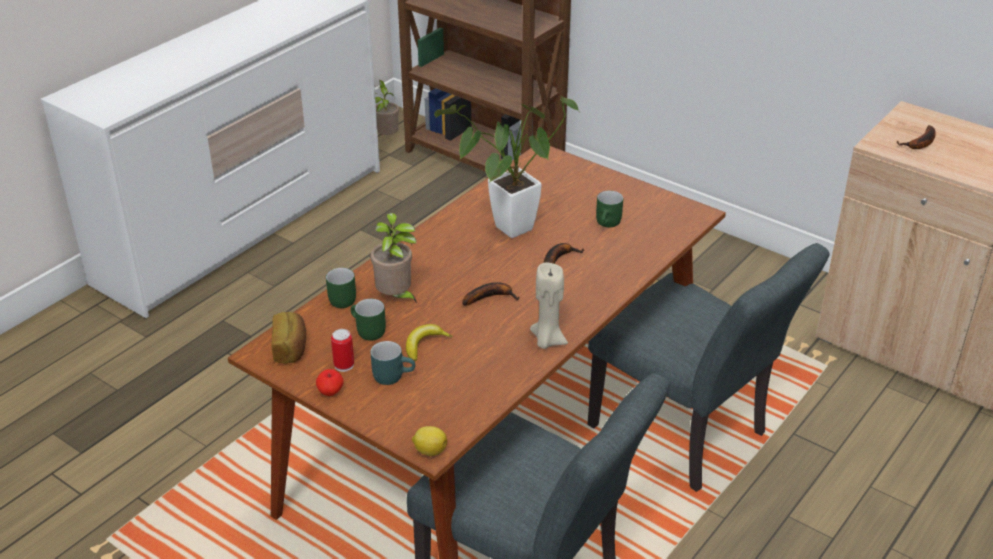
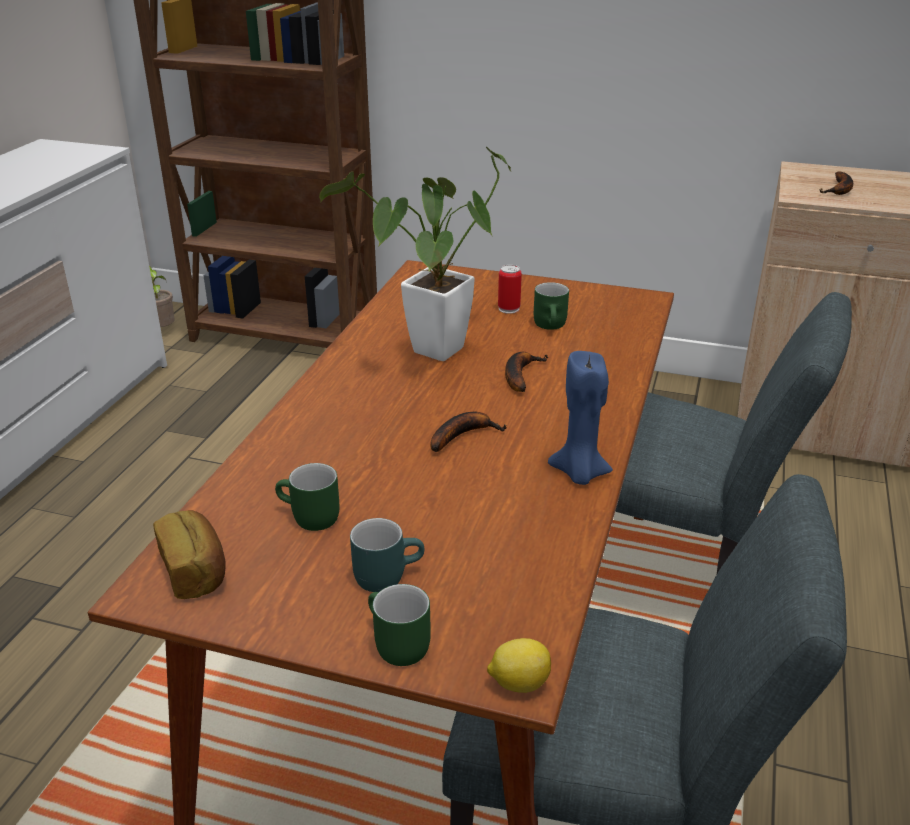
camera: 20 degrees left, 5 degrees down
apple [316,369,343,396] -> none
green mug [326,268,356,308] -> green mug moved to [368,584,431,666]
can [331,329,354,372] -> can moved to [498,265,522,314]
potted plant [371,213,417,303] -> none
banana [406,324,452,361] -> none
beige candle [530,263,568,349] -> blue candle [548,351,613,485]

